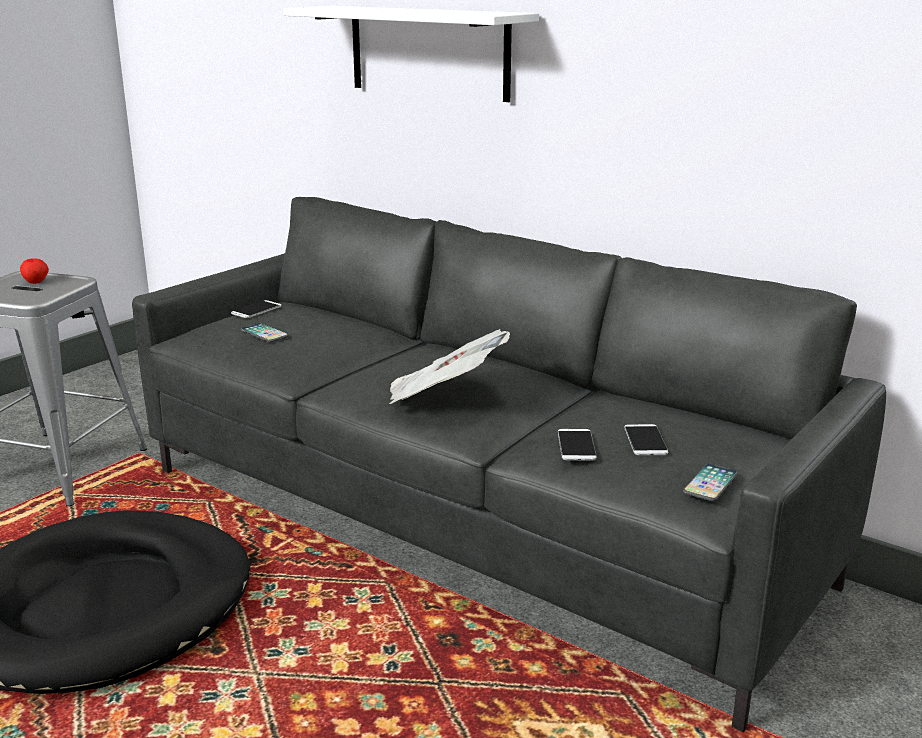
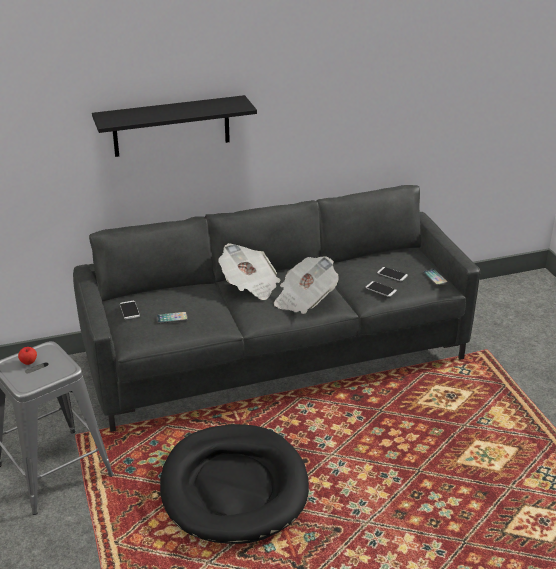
camera: 55 degrees left, 10 degrees up
white shelf [283,6,539,102] -> black shelf [92,95,257,157]
none -> newspaper [218,243,280,300]

